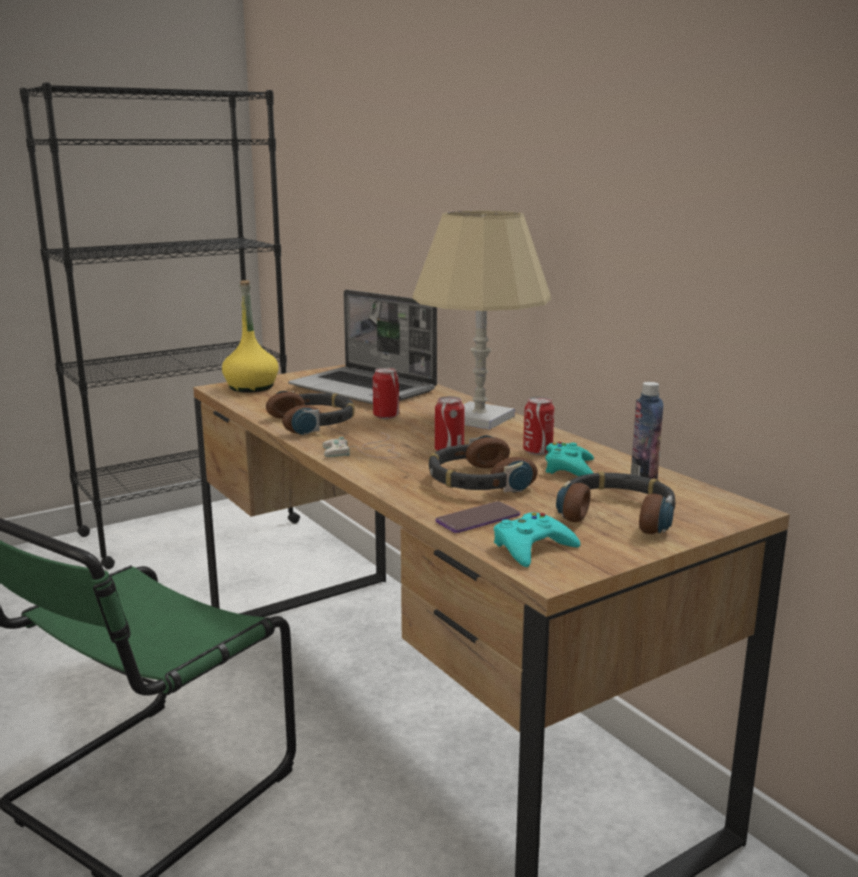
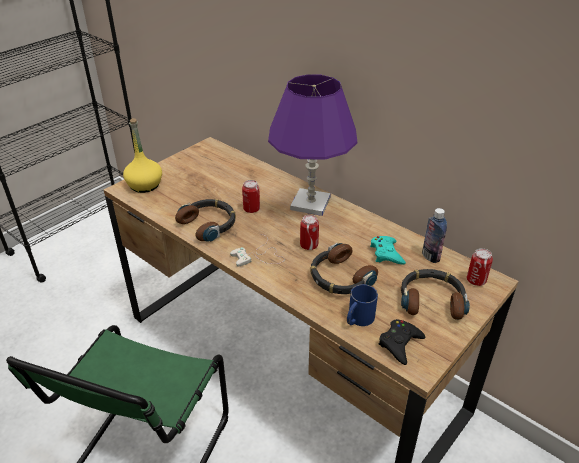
camera: 15 degrees left, 20 degrees up
laptop [288,290,437,404] -> none
beige table lamp [413,211,551,430] -> purple table lamp [268,74,357,216]
phone [436,501,520,533] -> blue mug [347,284,378,326]
turquoise game controller [494,512,580,567] -> black game controller [379,319,426,365]
can [523,397,554,455] -> can moved to [467,248,493,286]

